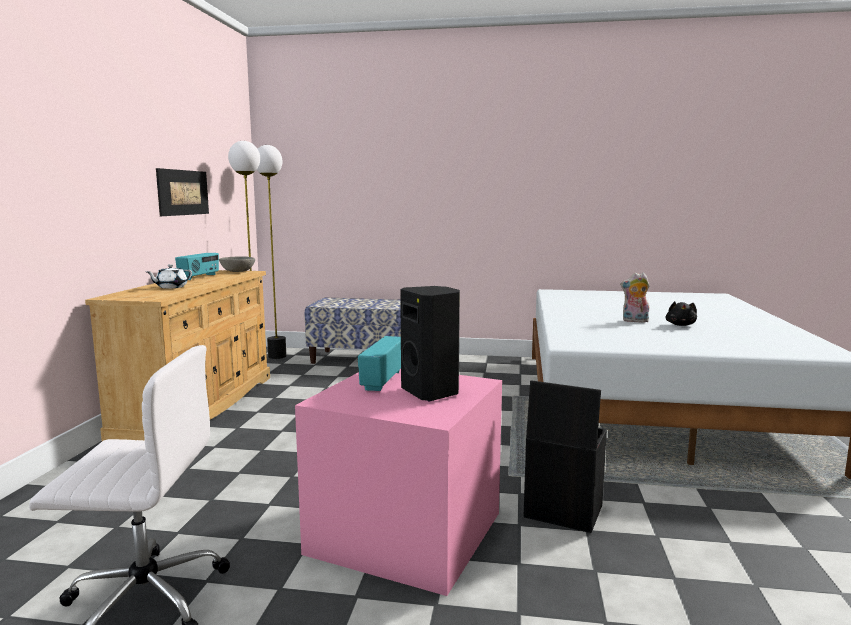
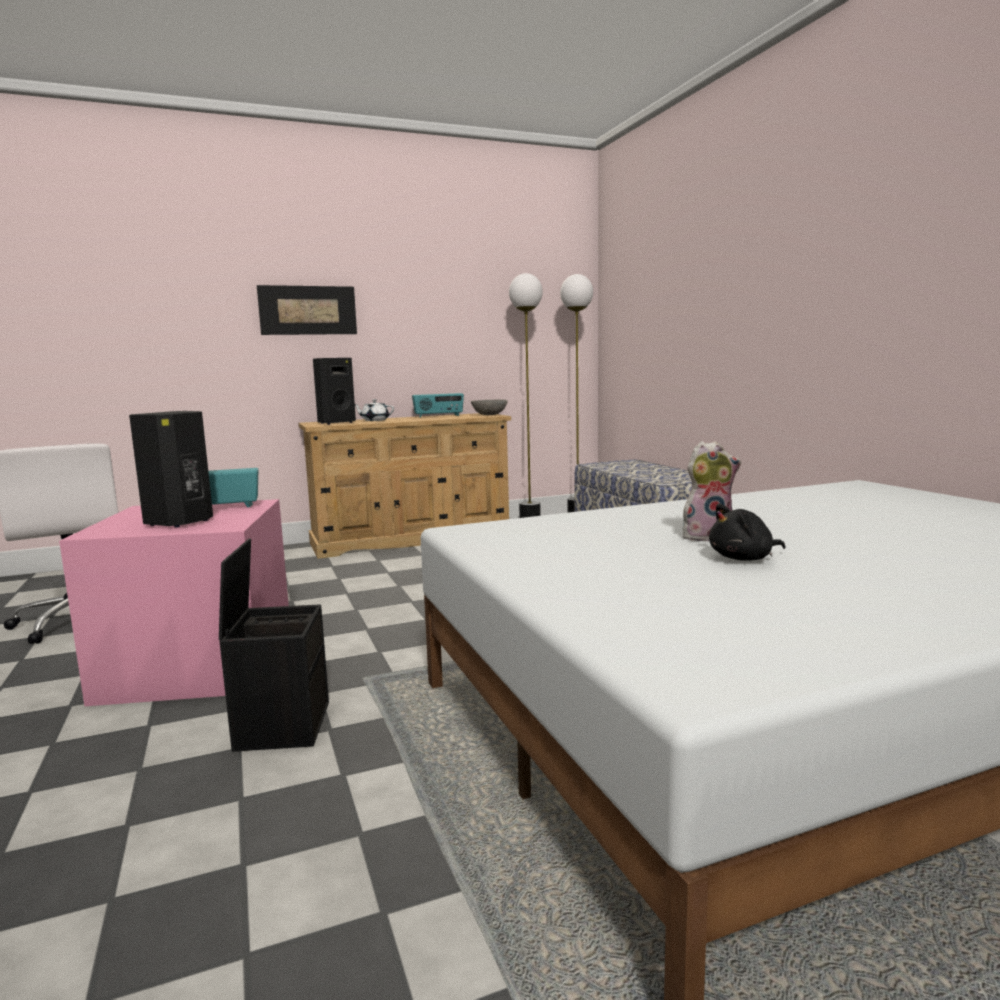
camera: 60 degrees right, 0 degrees up
picture [156,168,209,216] -> picture moved to [257,285,357,335]
plush toy [620,273,650,323] -> plush toy turned 105 degrees clockwise [683,441,741,542]
none -> black speaker [313,358,356,425]

